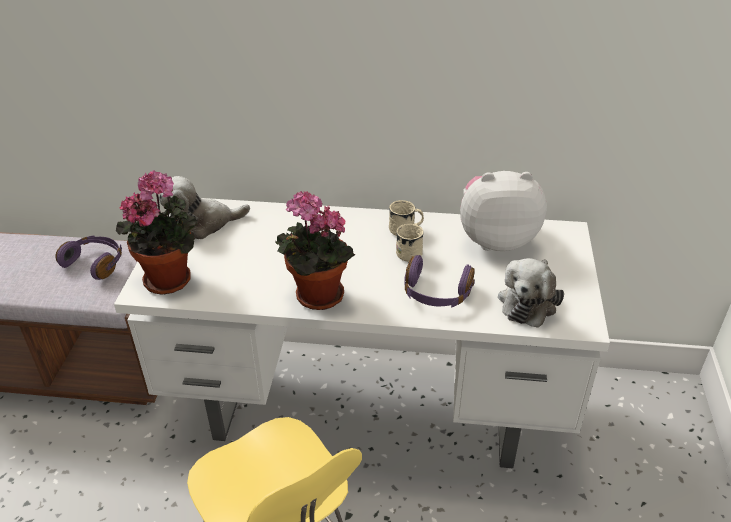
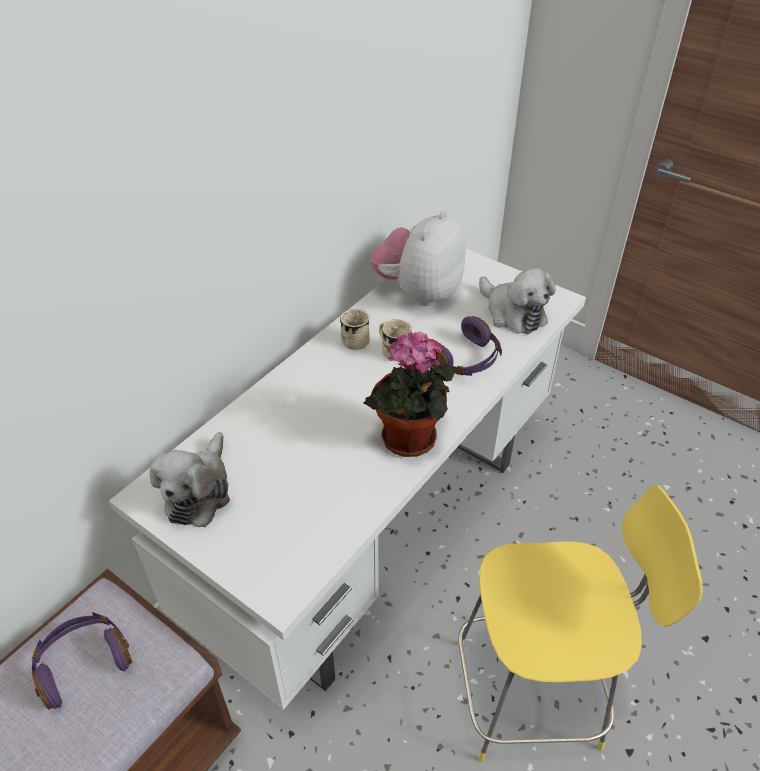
camera: 60 degrees left, 5 degrees up
potted plant [116,170,197,295] -> none

